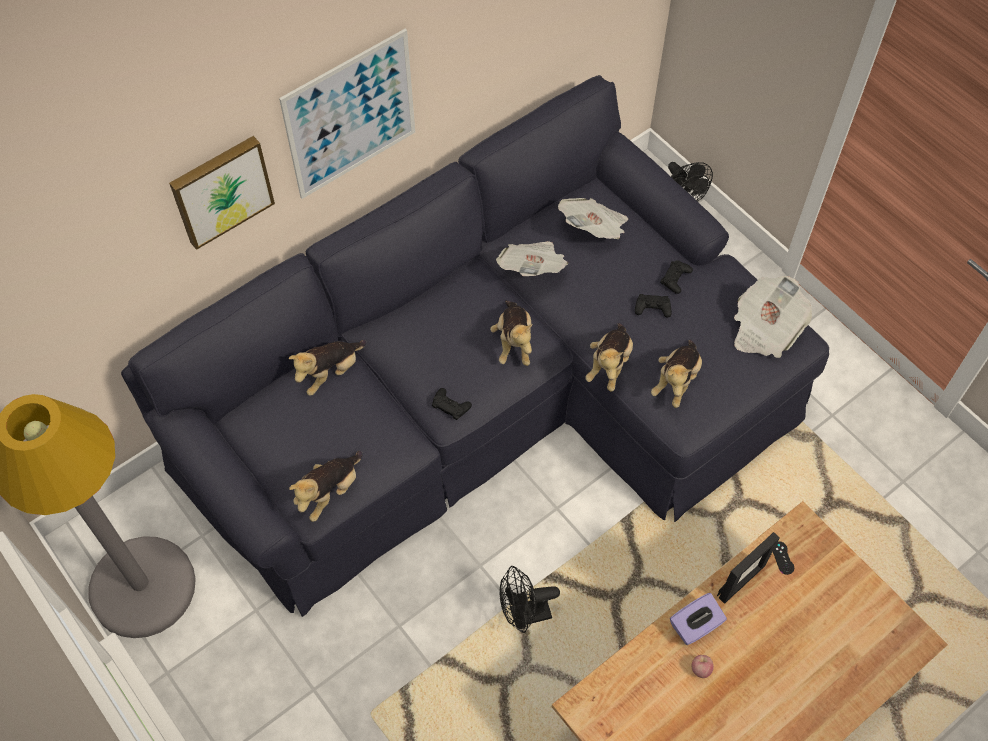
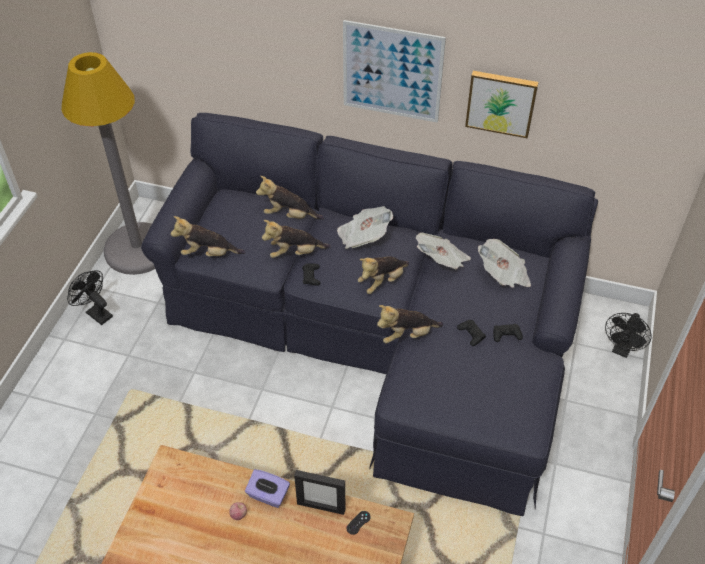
camera: 55 degrees right, 10 degrees down
picture [169,136,275,250] -> picture moved to [465,71,539,138]
black fan [499,566,560,633] -> black fan moved to [67,270,113,325]
plush toy [651,340,702,408] -> plush toy moved to [262,220,330,258]
newspaper [734,276,812,358] -> newspaper moved to [337,206,393,249]

